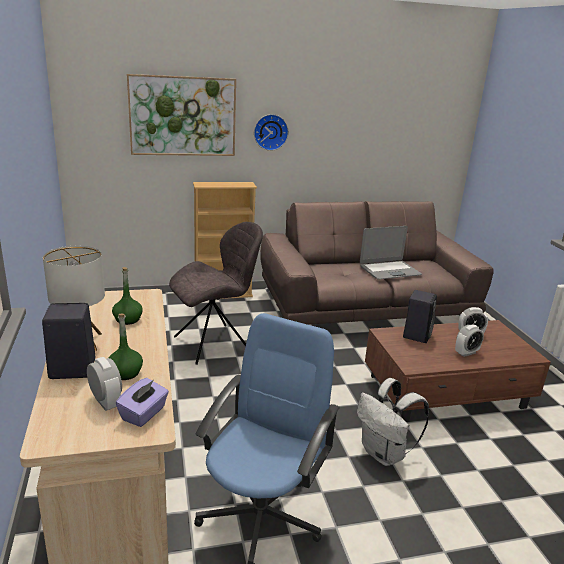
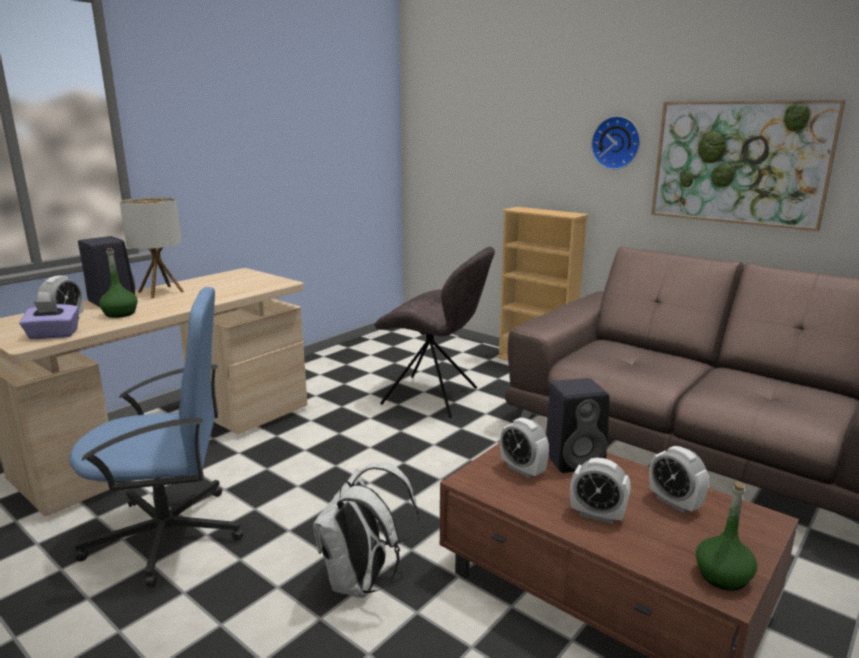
camera: 55 degrees right, 5 degrees down
green bottle [112,267,143,325] -> green bottle moved to [696,482,757,591]
picture [127,74,236,156] -> picture moved to [651,100,846,231]
laptop [360,226,422,280] -> none
none -> alarm clock [500,418,549,479]

